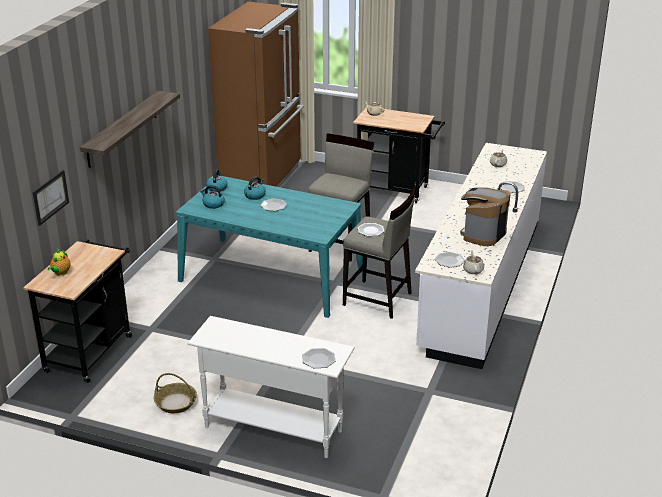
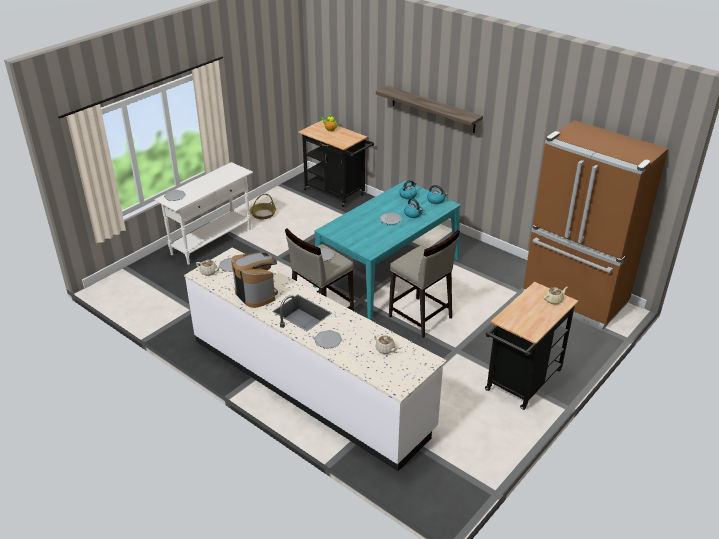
camera: 110 degrees right, 5 degrees up
picture [33,170,69,226] -> none

